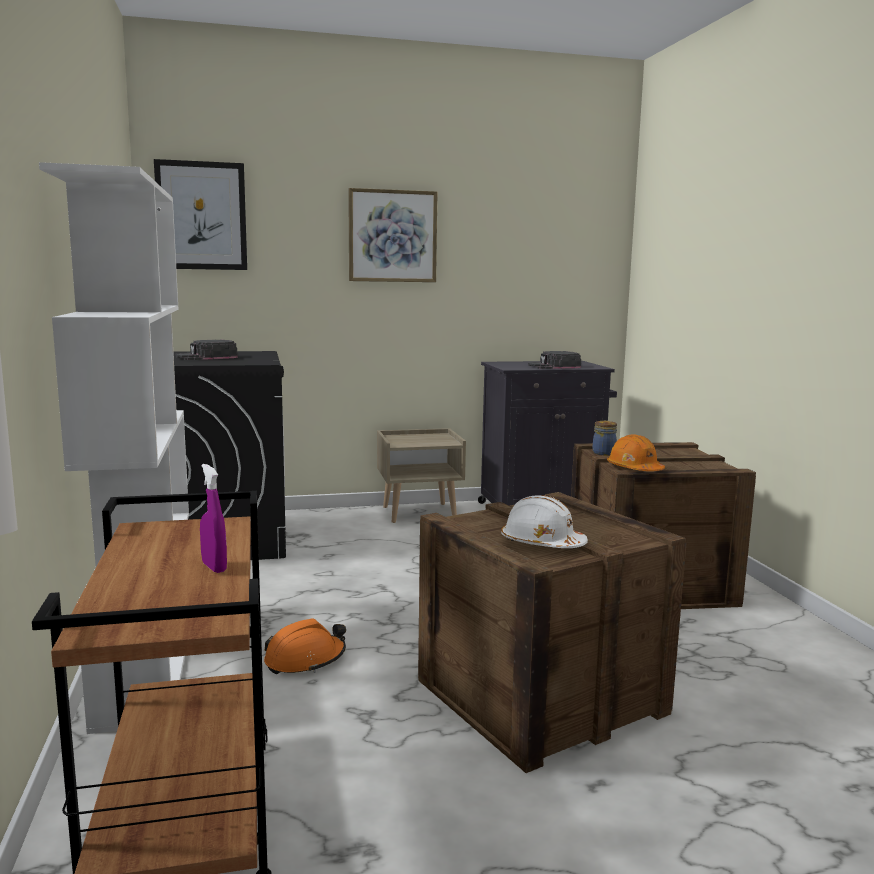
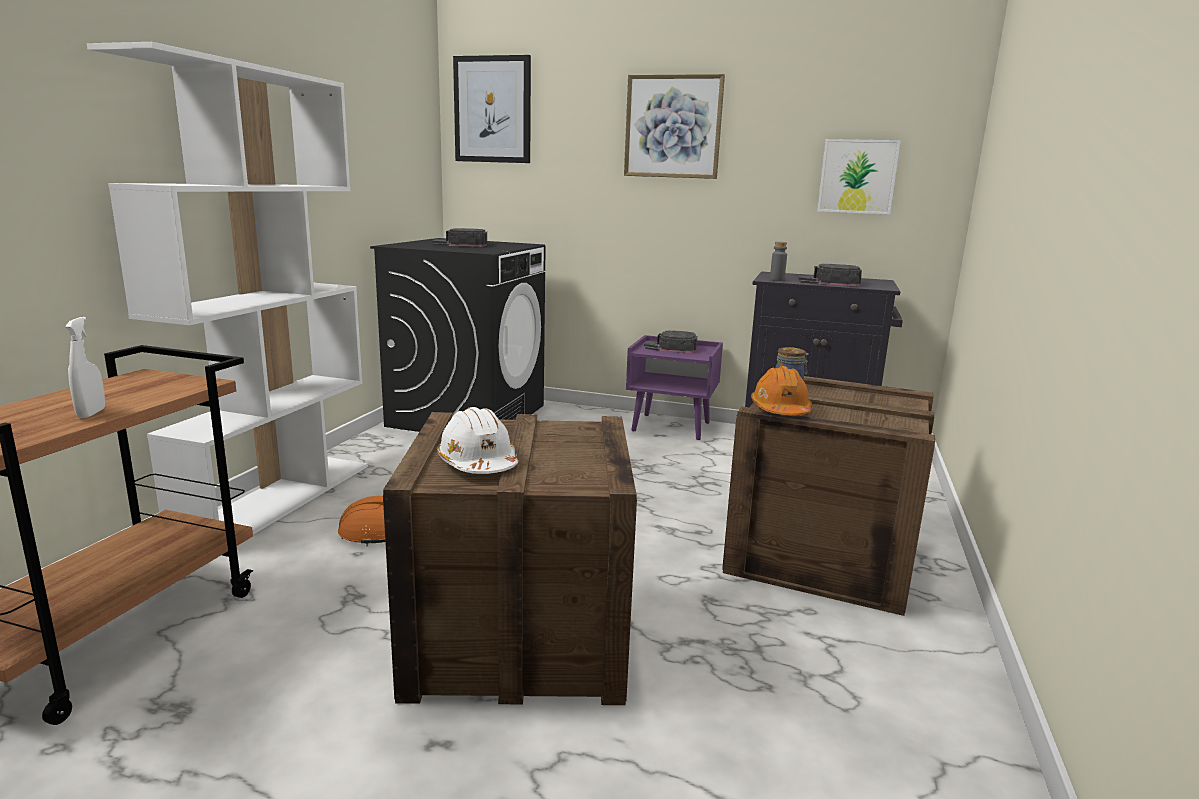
camera: 30 degrees right, 5 degrees up
purple spray bottle [200,464,227,573] -> white spray bottle [65,317,105,418]
beige nightstand [377,428,466,523] -> purple nightstand [626,335,723,440]
none -> black cap [644,330,697,353]
none -> grey bottle [770,242,787,281]
none -> picture [817,139,901,215]

